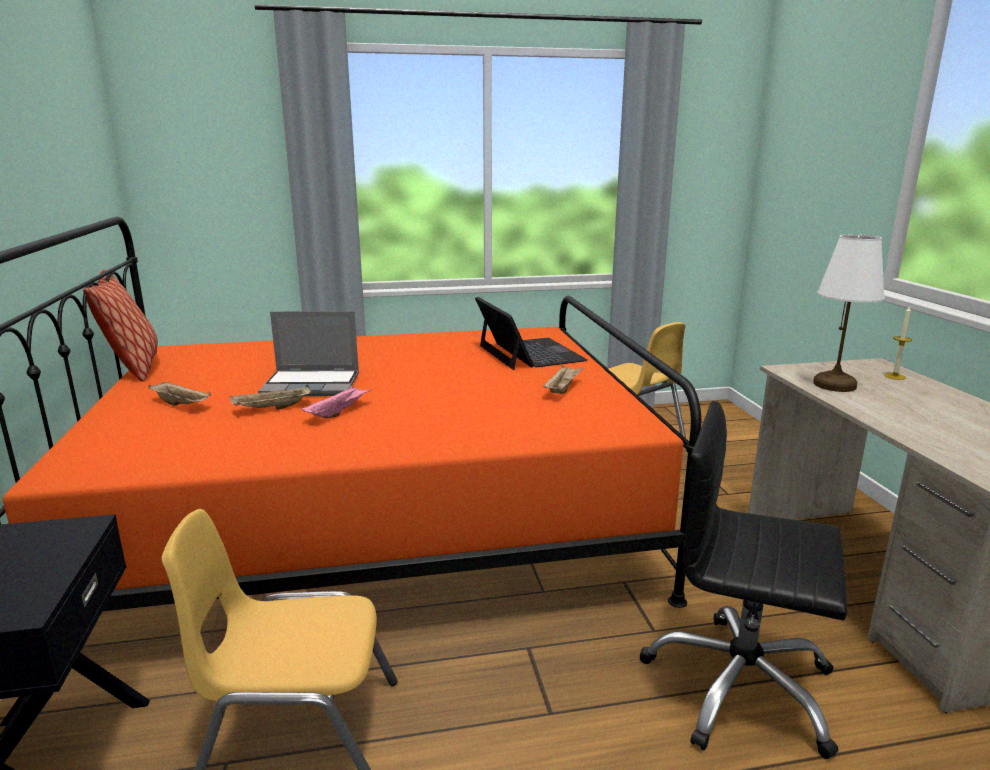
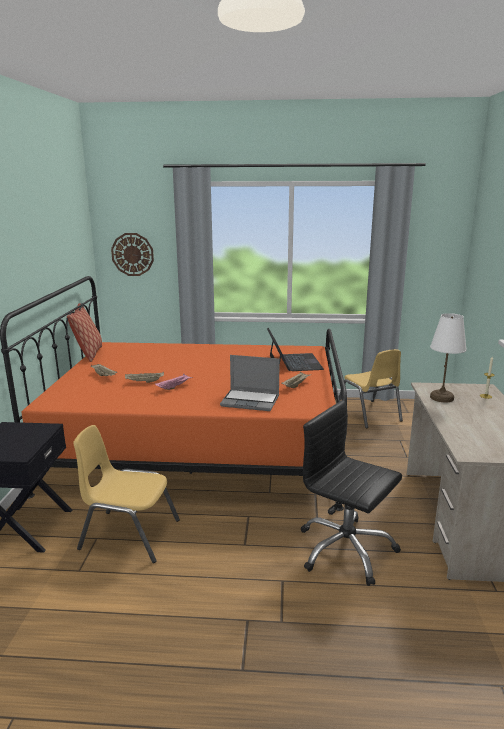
camera: 15 degrees right, 0 degrees up
laptop [258,311,359,396] -> laptop moved to [220,355,280,411]
none -> wall clock [111,233,154,276]

